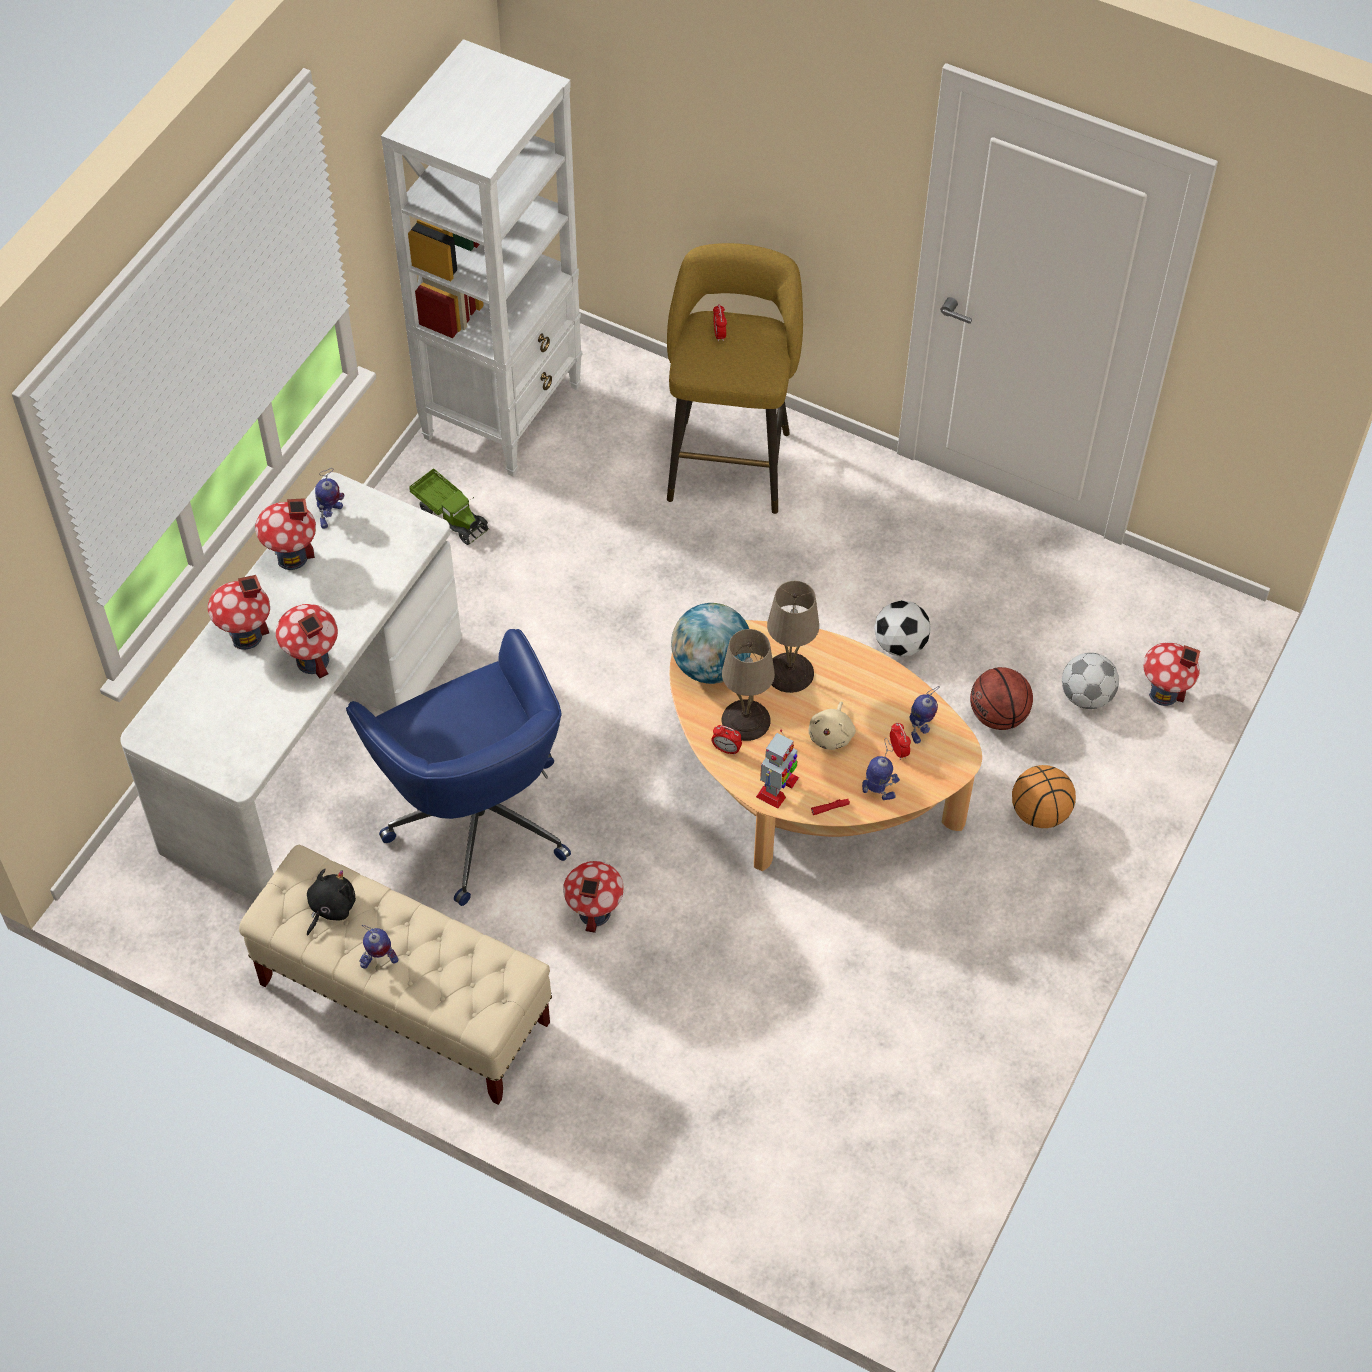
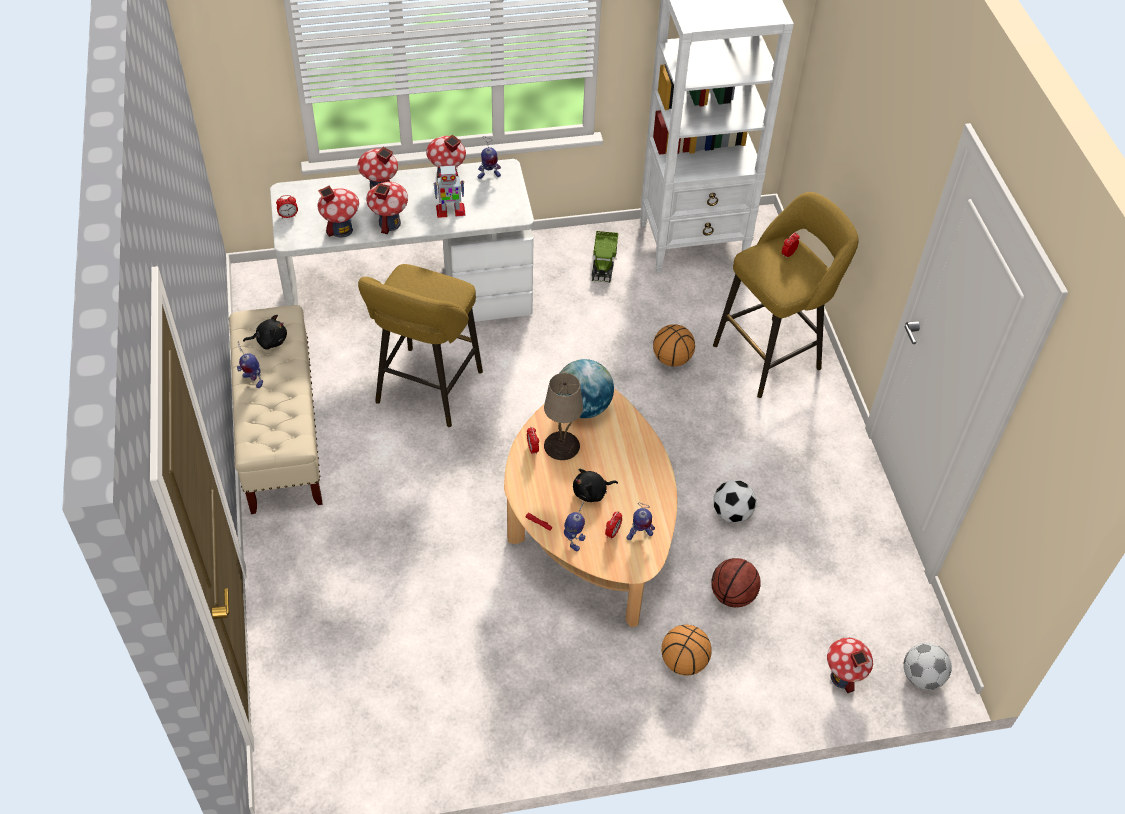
camera: 50 degrees right, 5 degrees down
blue office chair [346,629,571,906] -> yellow stool [358,264,483,427]
toy house [563,861,624,933] -> toy house moved to [318,185,359,238]
toy robot [756,730,799,808] -> toy robot moved to [434,165,466,218]
beige table lamp [767,581,819,693] -> none
beige plush toy [809,702,856,750] -> black plush toy [573,469,618,502]
football [1062,653,1119,709] -> football moved to [904,643,952,690]
none -> alarm clock [276,195,298,218]
none -> basketball [653,324,695,366]

